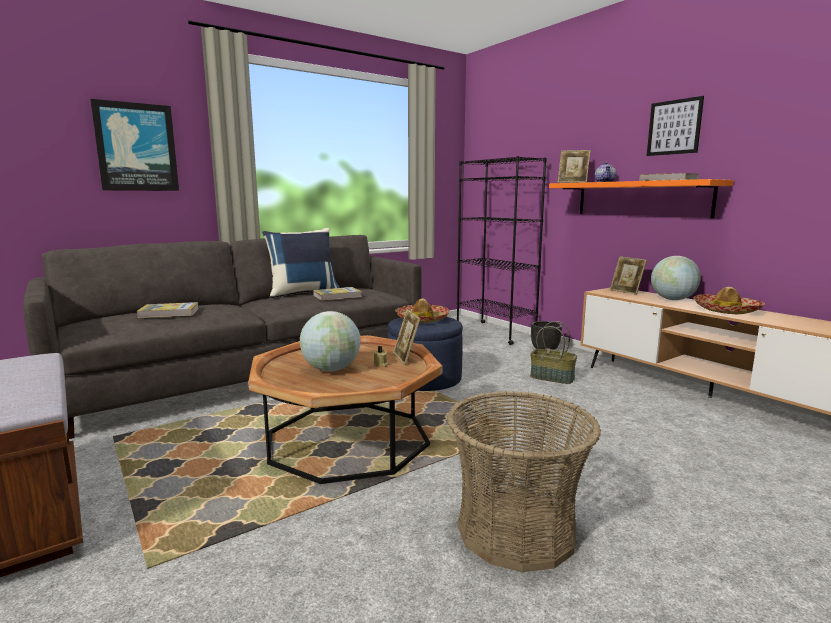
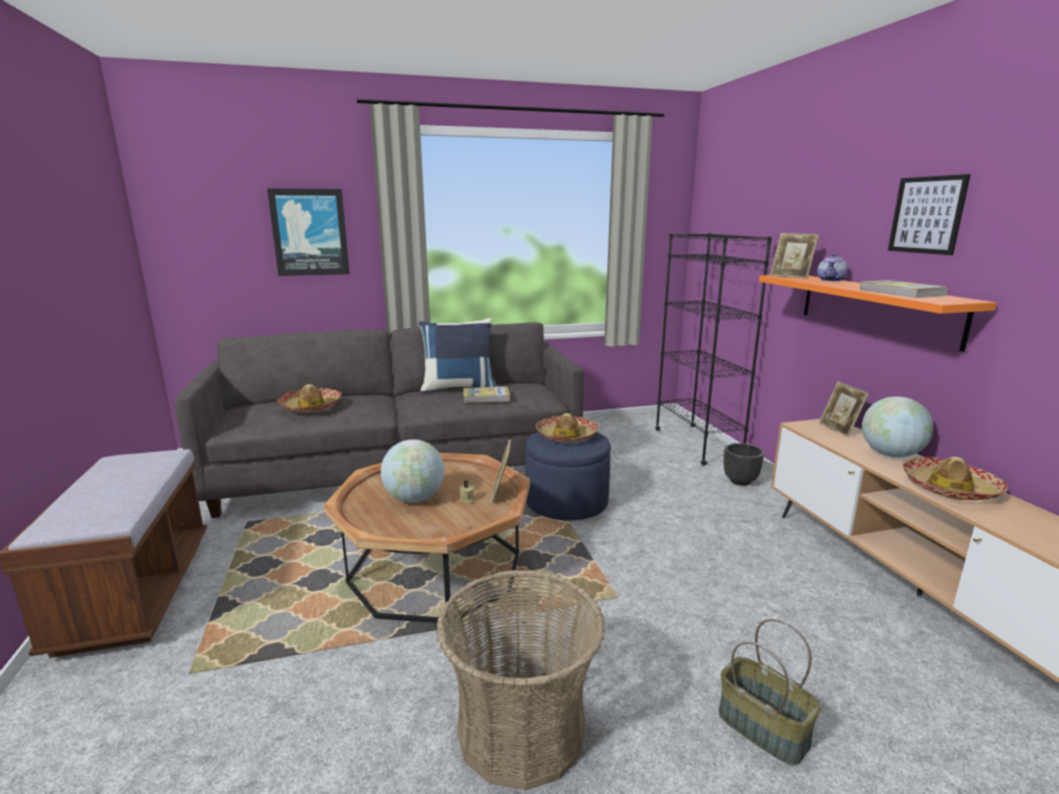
camera: 20 degrees right, 5 degrees up
book [137,302,199,318] -> hat [277,384,341,413]
basket [530,321,577,384] -> basket moved to [718,619,821,766]

